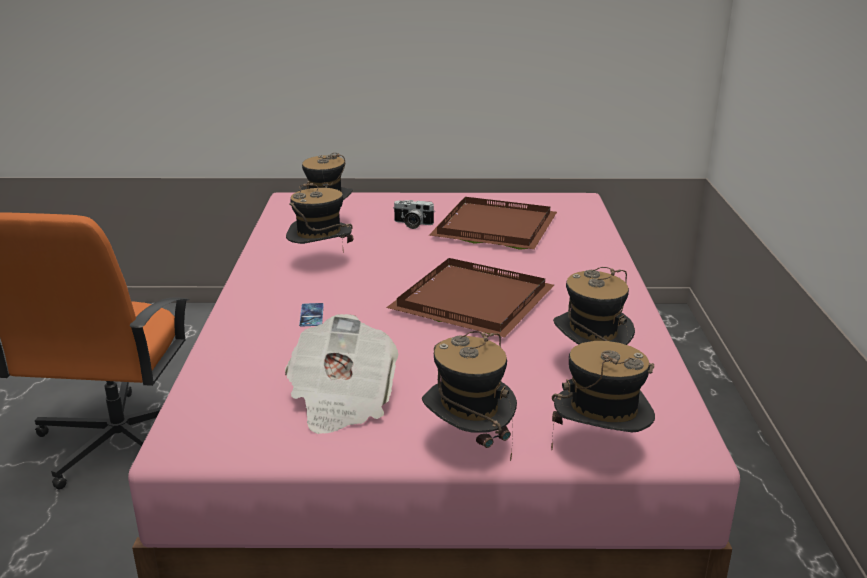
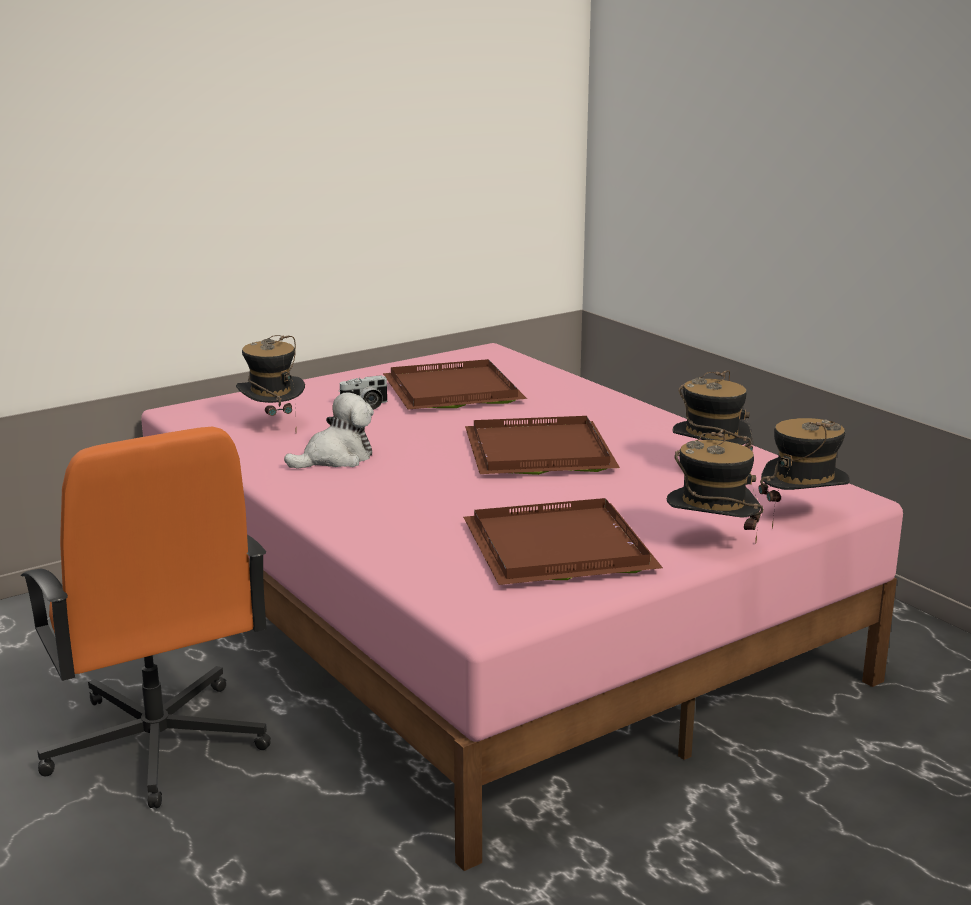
camera: 35 degrees left, 5 degrees down
newspaper [285,314,399,434] -> brown tray [463,498,663,585]
hat [286,180,353,252] -> plush toy [284,393,374,468]
phone [299,303,324,327] -> none

